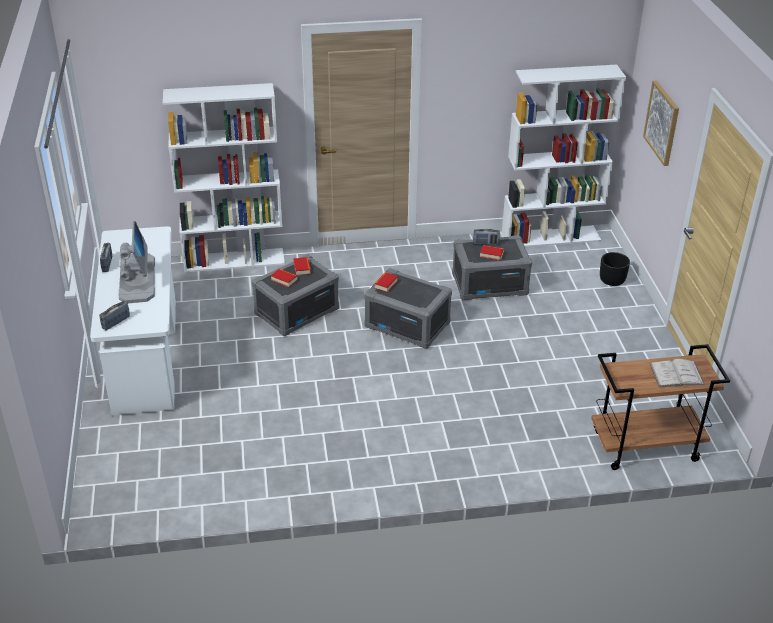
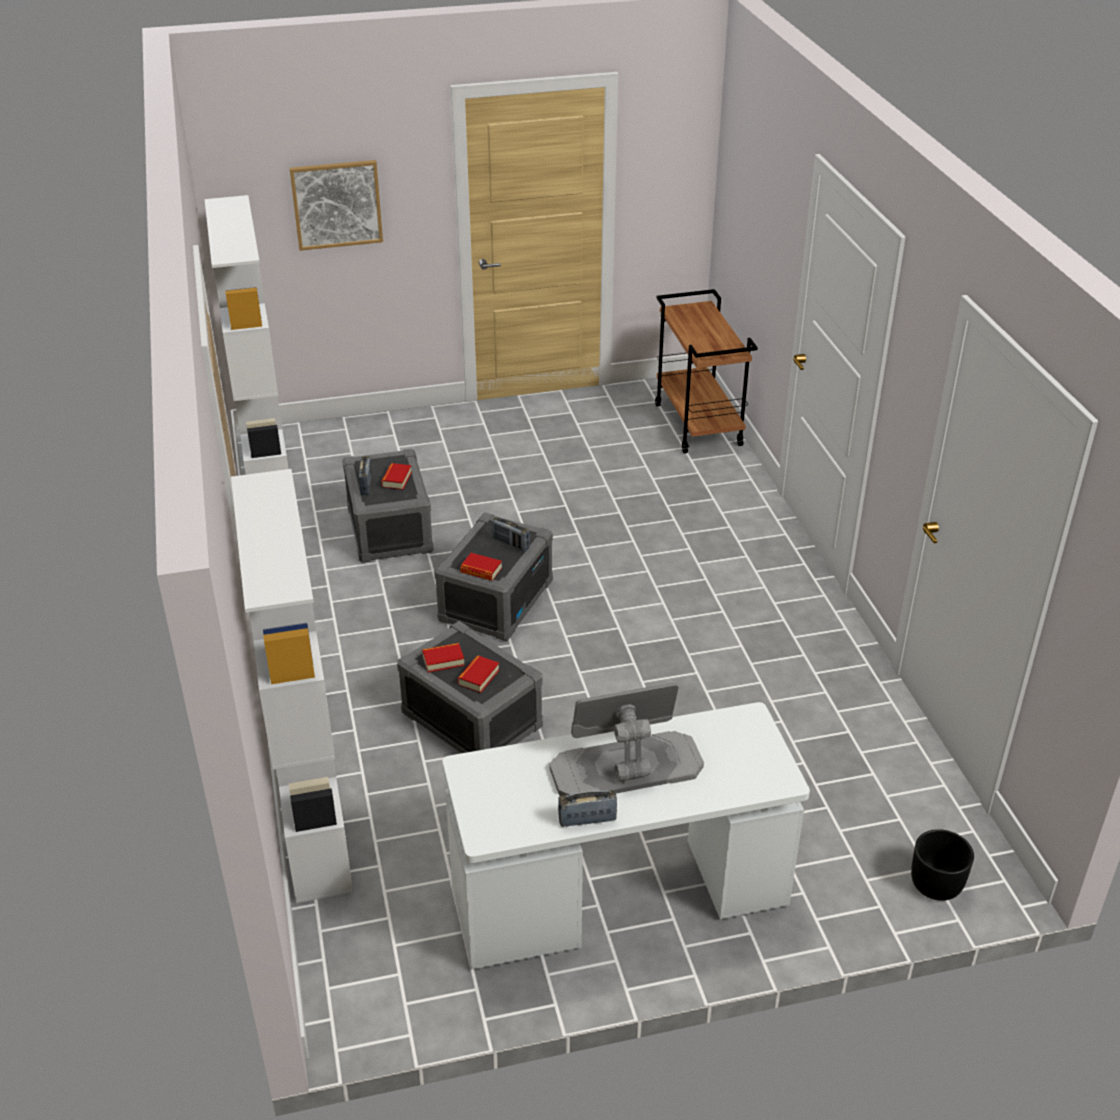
camera: 95 degrees left, 0 degrees up
radio [99,301,130,330] -> radio moved to [491,517,530,552]
black planter [600,252,630,286] -> black planter moved to [911,829,974,901]
white book [649,359,705,387] -> none

